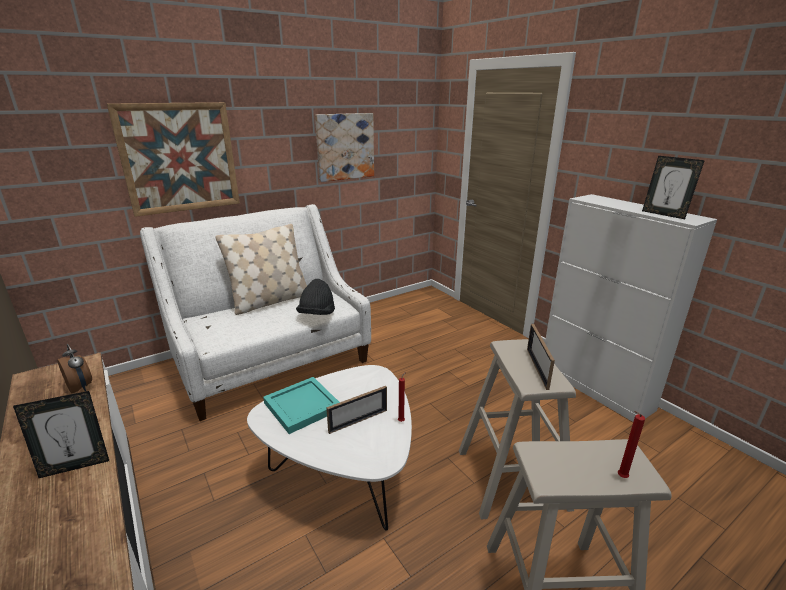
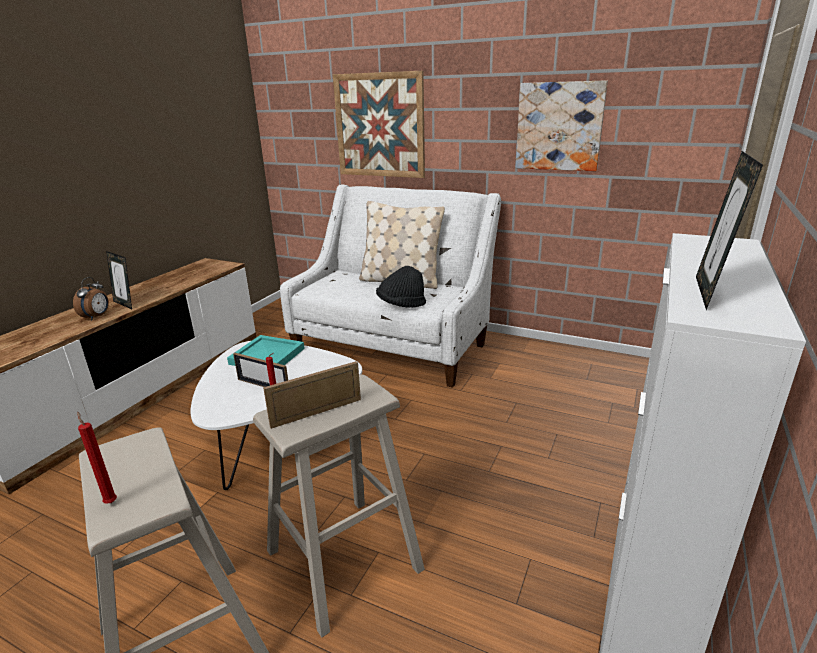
camera: 60 degrees right, 0 degrees up
alarm clock [57,344,92,393] -> alarm clock moved to [73,277,109,320]

